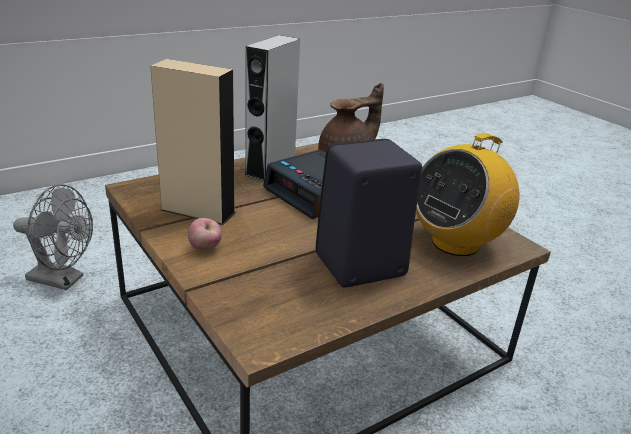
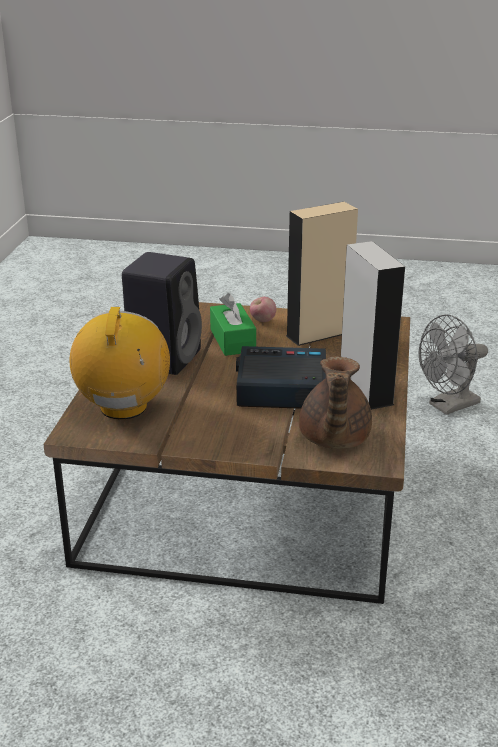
camera: 135 degrees right, 0 degrees up
none -> green tissue box [210,293,256,356]

